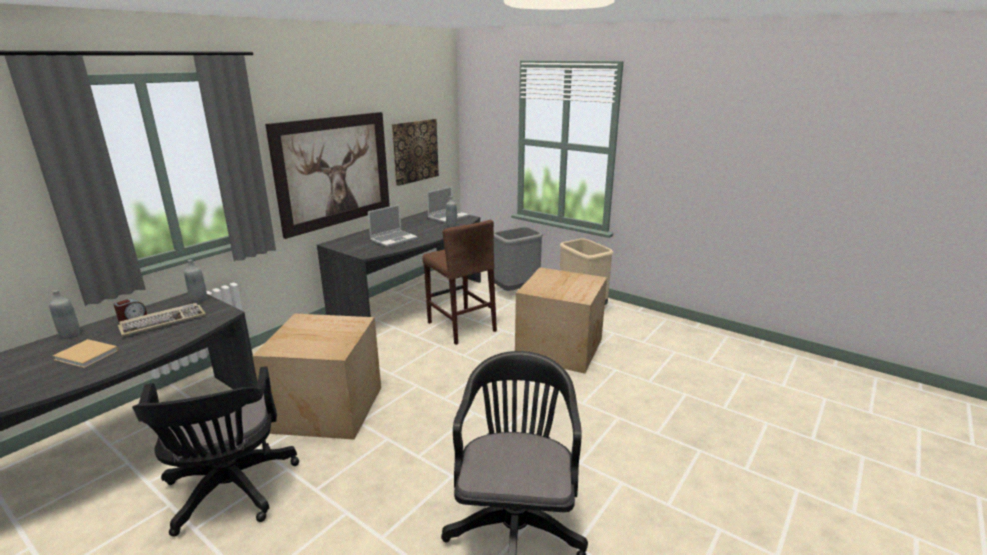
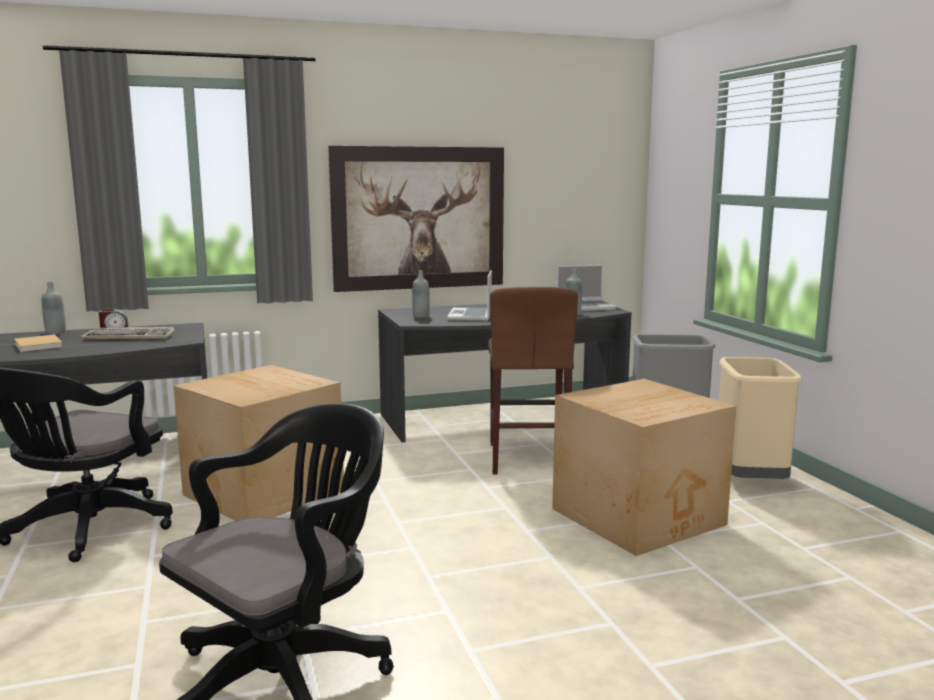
camera: 35 degrees right, 10 degrees down
grey bottle [184,259,207,303] -> grey bottle moved to [412,270,430,318]
laptop [368,204,418,247] -> laptop turned 105 degrees clockwise [447,270,492,321]
picture [392,119,439,186] -> none

